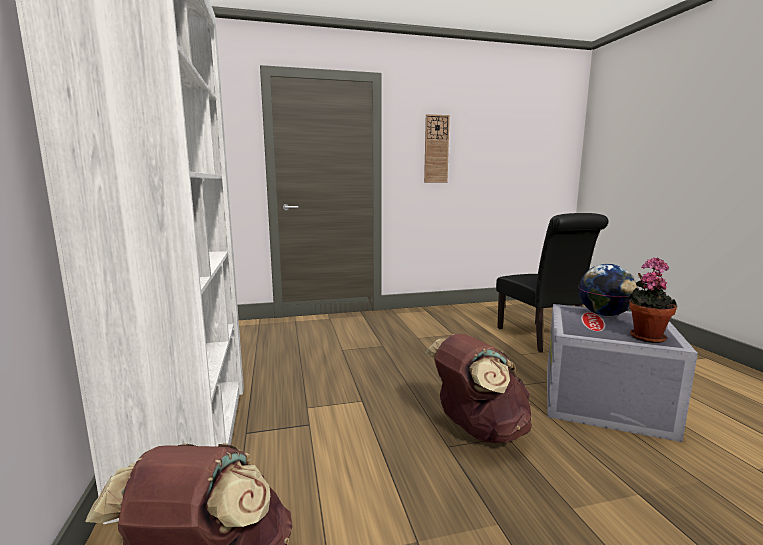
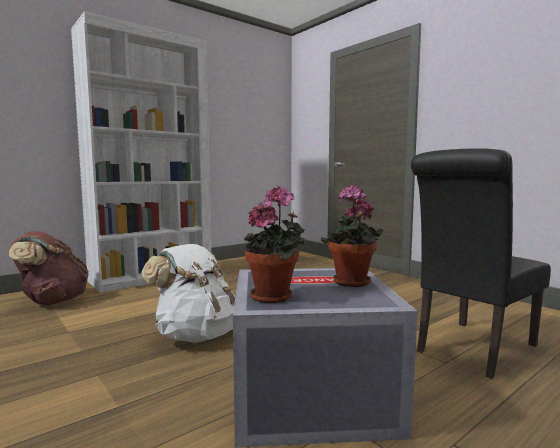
camera: 65 degrees right, 5 degrees down
wall clock [424,114,450,183] -> none
brown backpack [426,334,532,443] -> white backpack [142,244,235,343]
globe [578,264,638,316] -> potted plant [321,185,383,287]

